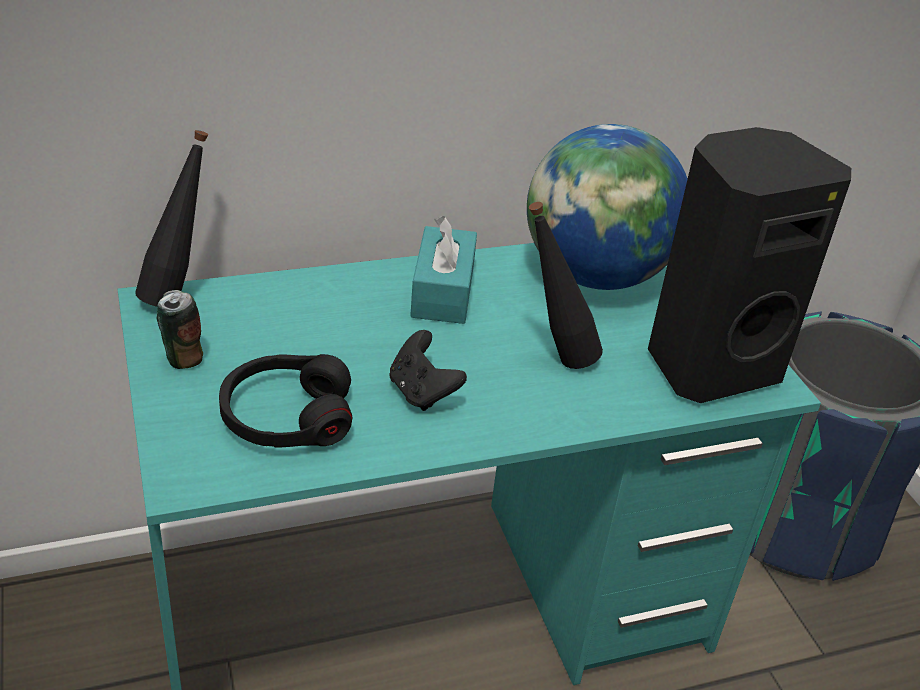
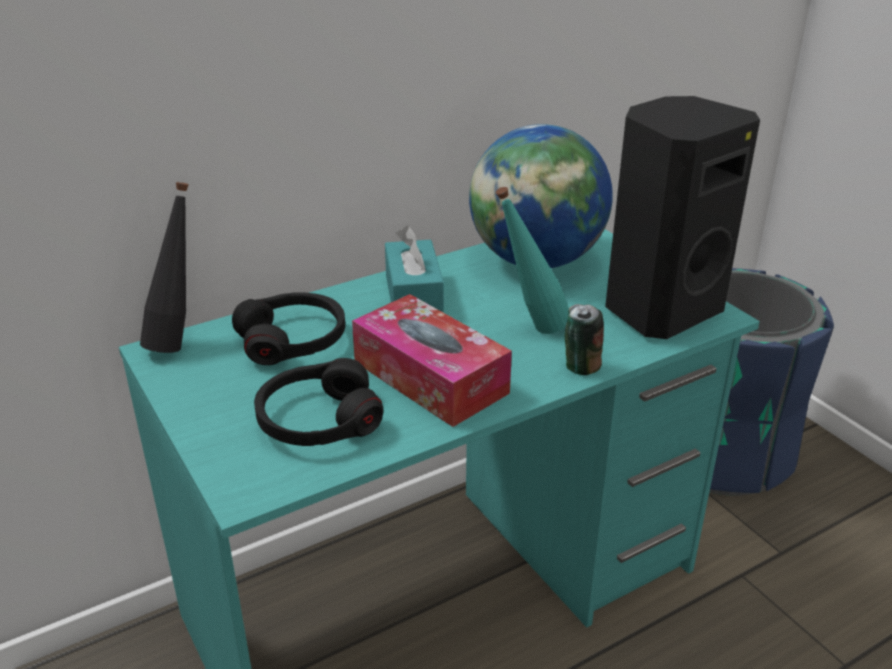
camera: 10 degrees left, 5 degrees down
can [157,290,203,369] -> can moved to [565,304,604,375]
black game controller [389,330,467,411] -> tissue box [352,294,512,427]
black bottle [529,202,603,369] -> turquoise bottle [496,187,569,334]
none -> black headphones [232,292,345,365]

